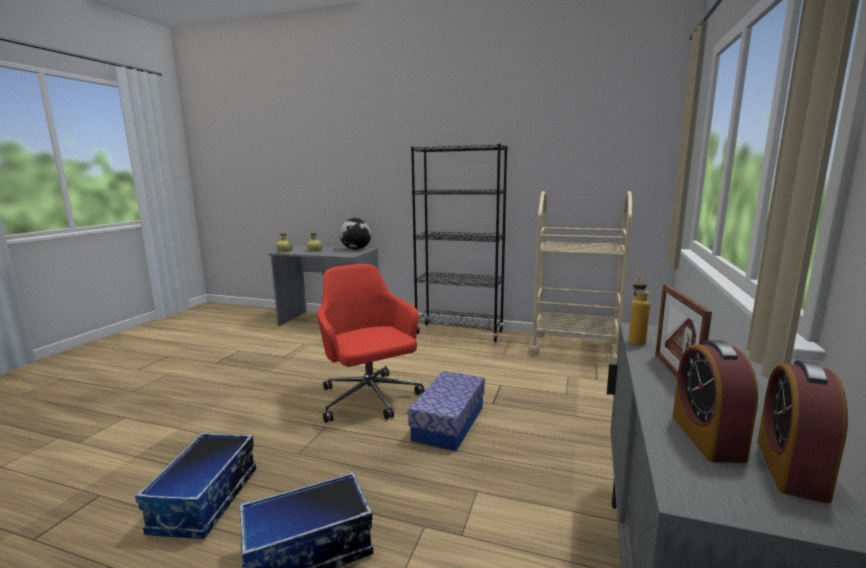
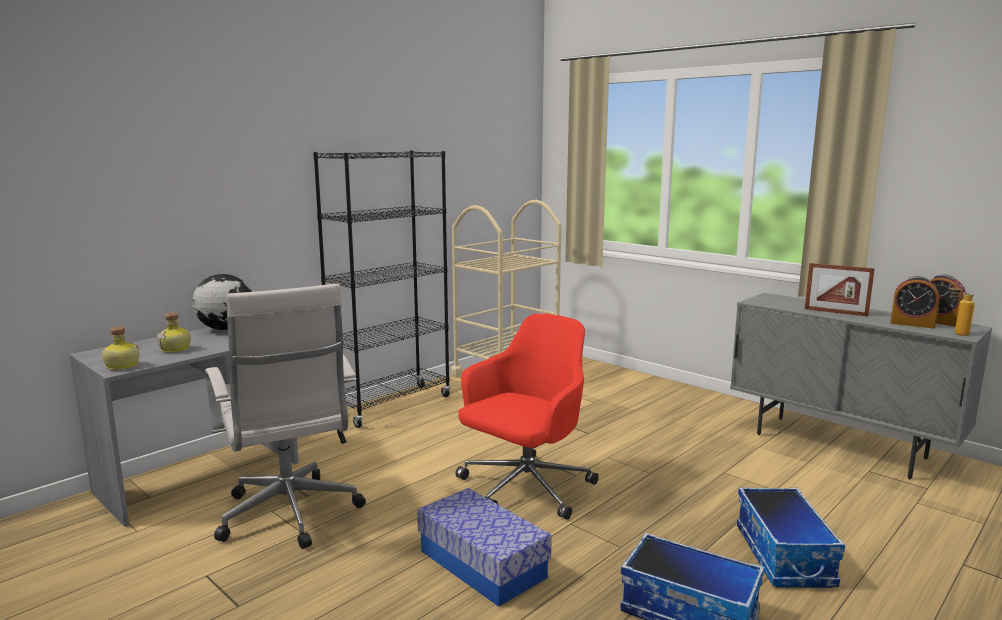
camera: 65 degrees left, 0 degrees up
red office chair [317,264,425,423] -> red office chair turned 135 degrees clockwise [455,313,599,520]
storage box [408,371,485,451] -> storage box moved to [417,488,552,607]
bottle [629,276,650,345] -> bottle moved to [949,283,975,336]
none -> white office chair [205,283,366,549]

